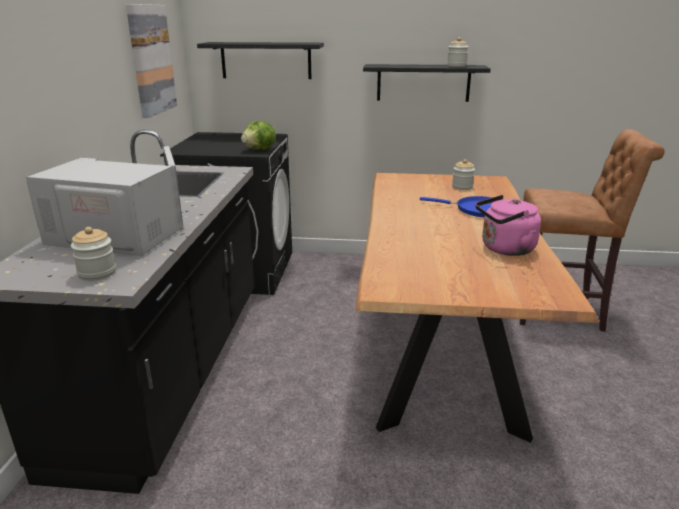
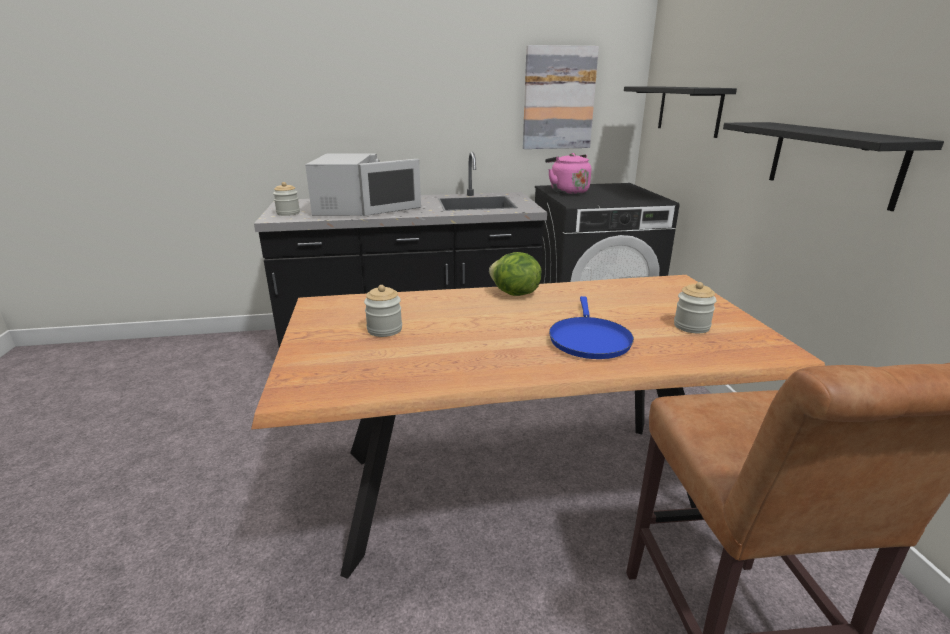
camera: 75 degrees right, 0 degrees up
lettuce [241,121,276,150] -> lettuce moved to [489,252,542,296]
jar [447,37,469,67] -> jar moved to [364,285,402,337]
pink kettle [475,195,541,256] -> pink kettle moved to [545,153,591,194]

